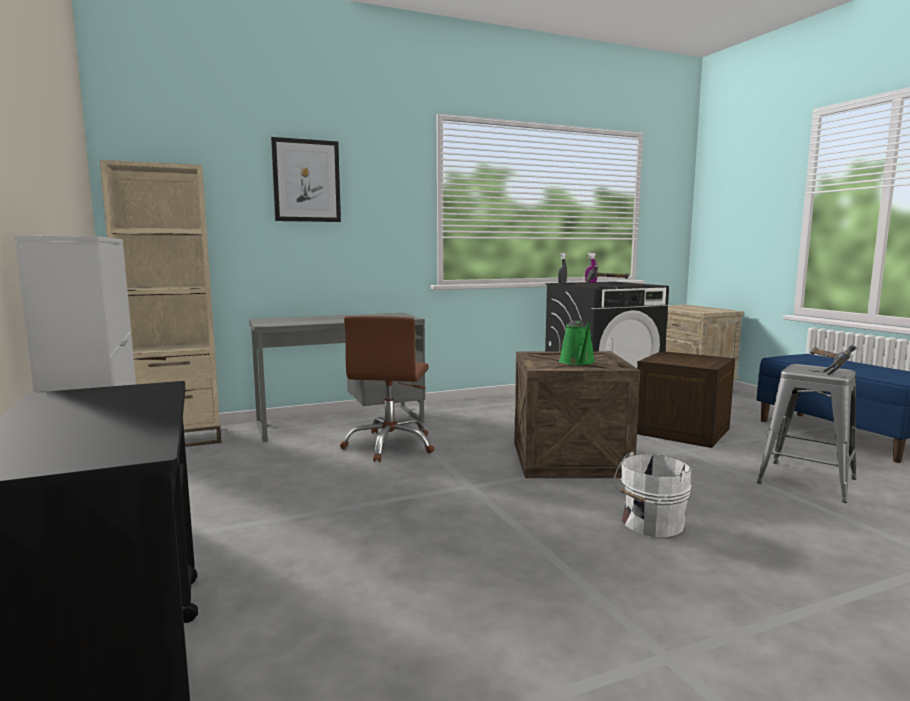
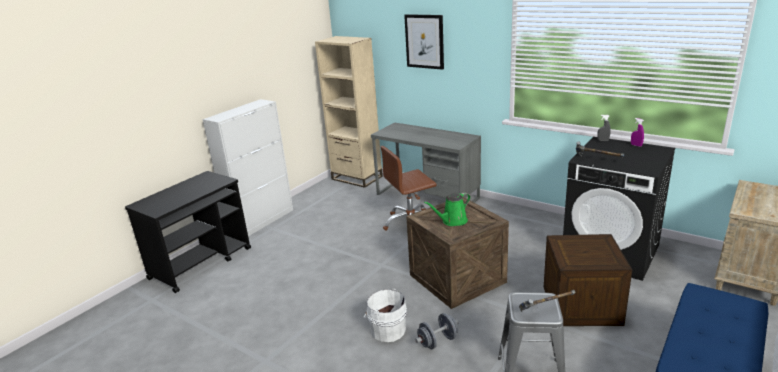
camera: 60 degrees right, 15 degrees up
none -> grey dumbbell [415,313,459,349]

